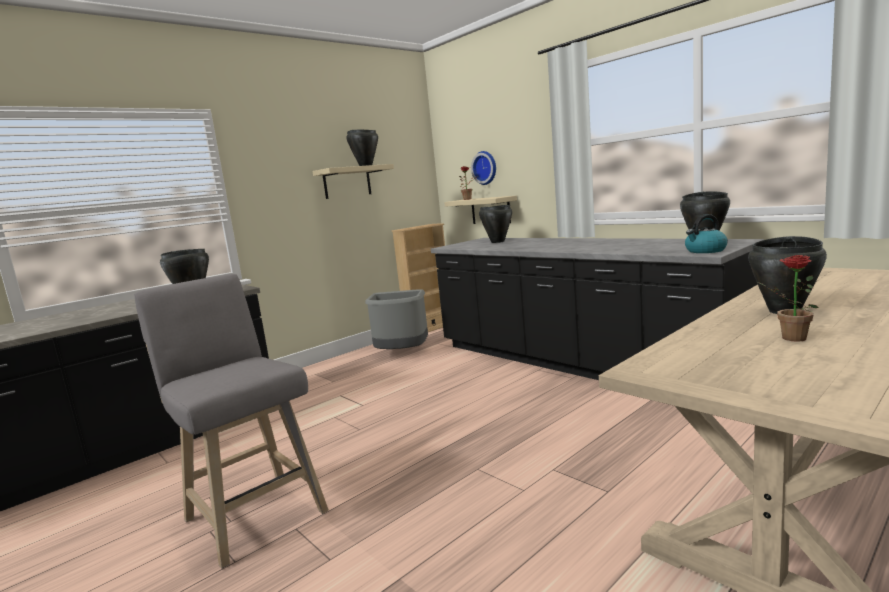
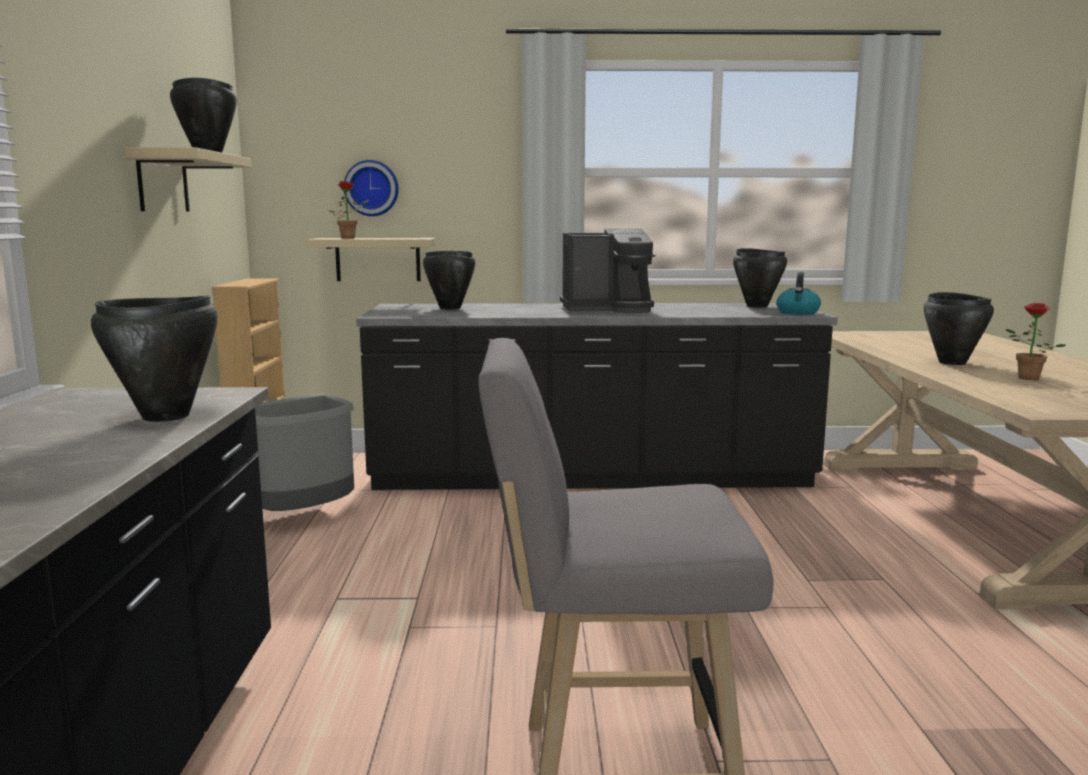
camera: 50 degrees left, 0 degrees up
none -> coffee machine [560,228,655,313]

